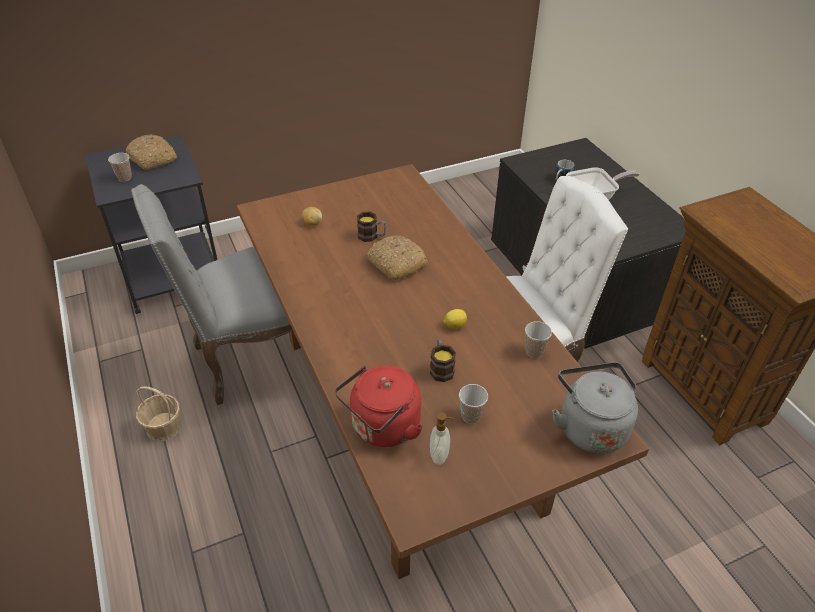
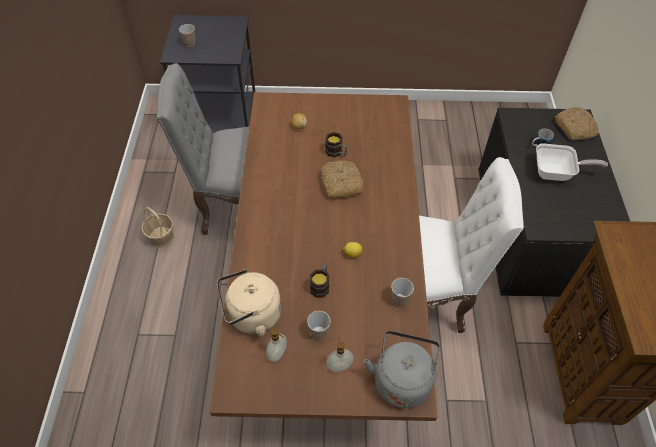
camera: 25 degrees right, 10 degrees up
bread [126,134,177,170] -> bread moved to [555,107,599,141]
red kettle [335,365,423,447] -> beige kettle [217,269,282,336]
none -> soap dispenser [326,337,354,372]

